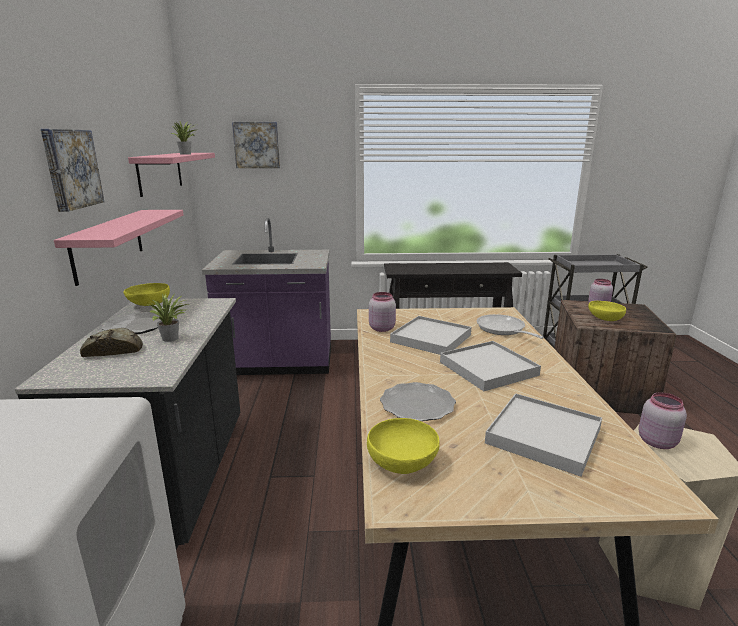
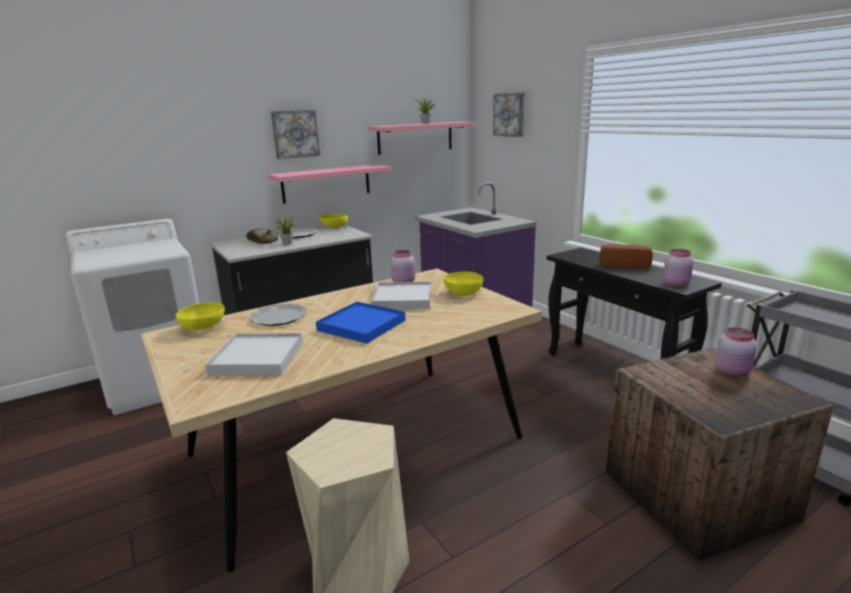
camera: 60 degrees right, 0 degrees up
white tray [440,341,541,391] -> blue tray [316,302,405,344]
frying pan [477,314,544,339] -> none
yellow bowl [588,301,626,321] -> yellow bowl moved to [443,271,483,296]
pink jar [639,392,687,449] -> pink jar moved to [663,249,694,287]
none -> bread [599,244,653,268]

